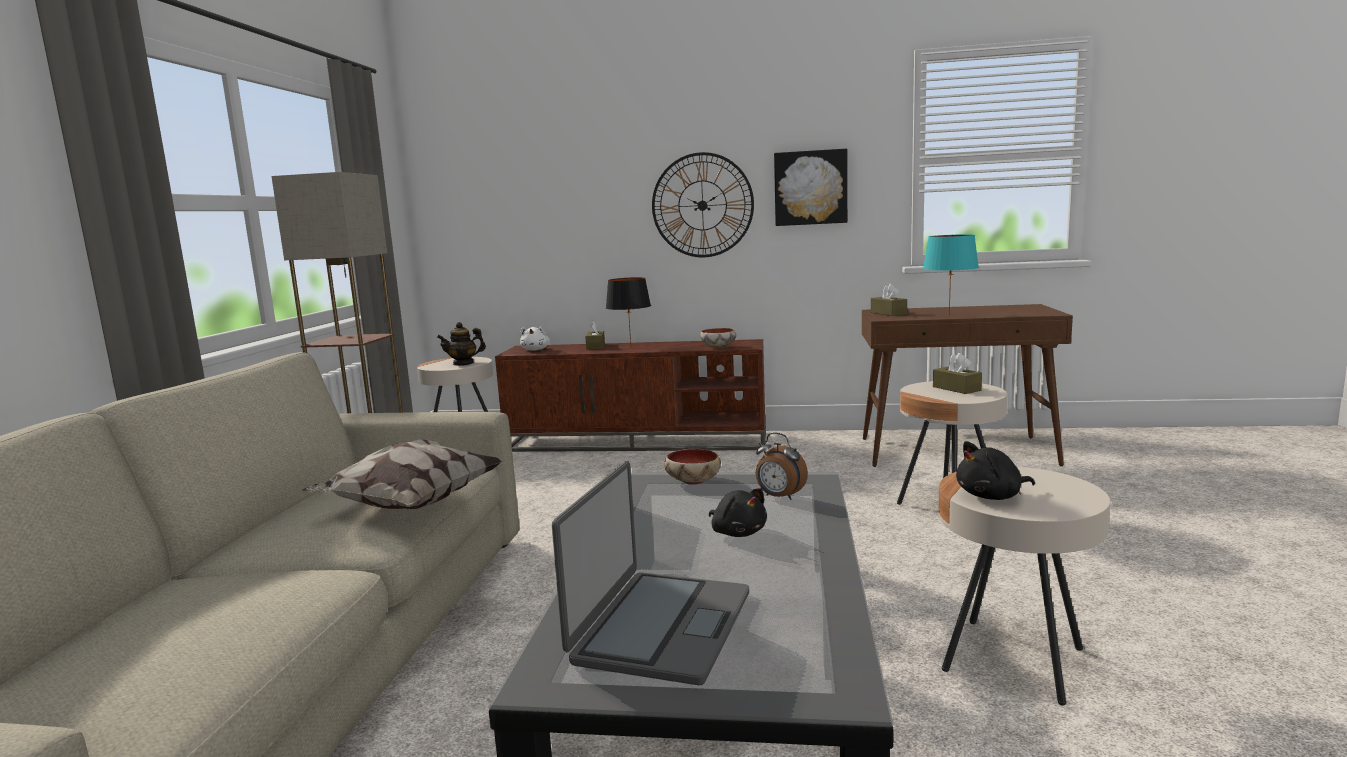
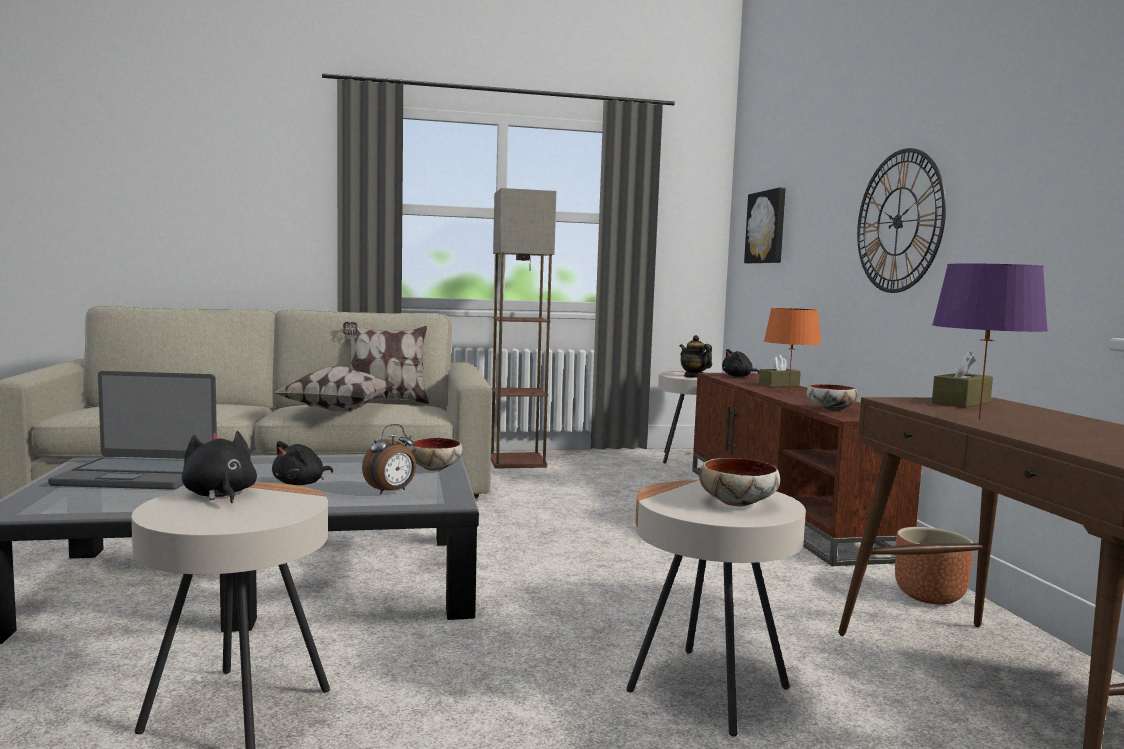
camera: 70 degrees right, 5 degrees down
white plush toy [520,327,549,351] -> black plush toy [722,349,759,377]
black table lamp [606,277,651,346] -> orange table lamp [764,308,821,392]
alarm clock [756,433,808,500] -> alarm clock turned 150 degrees counterclockwise [362,424,416,494]
picture [774,149,848,226] -> picture moved to [744,187,786,263]
turquoise table lamp [923,234,979,316] -> purple table lamp [932,264,1048,420]
brown tissue box [933,353,982,394] -> bowl [699,458,780,506]
none -> pillow [343,322,429,404]
none -> brown planter [895,527,974,605]

